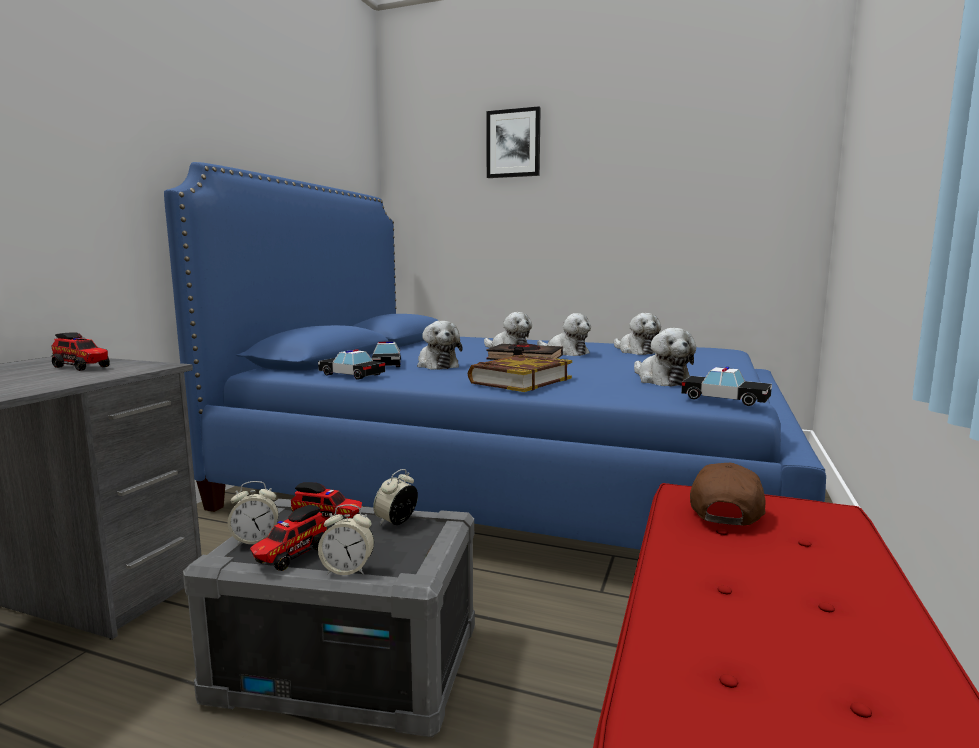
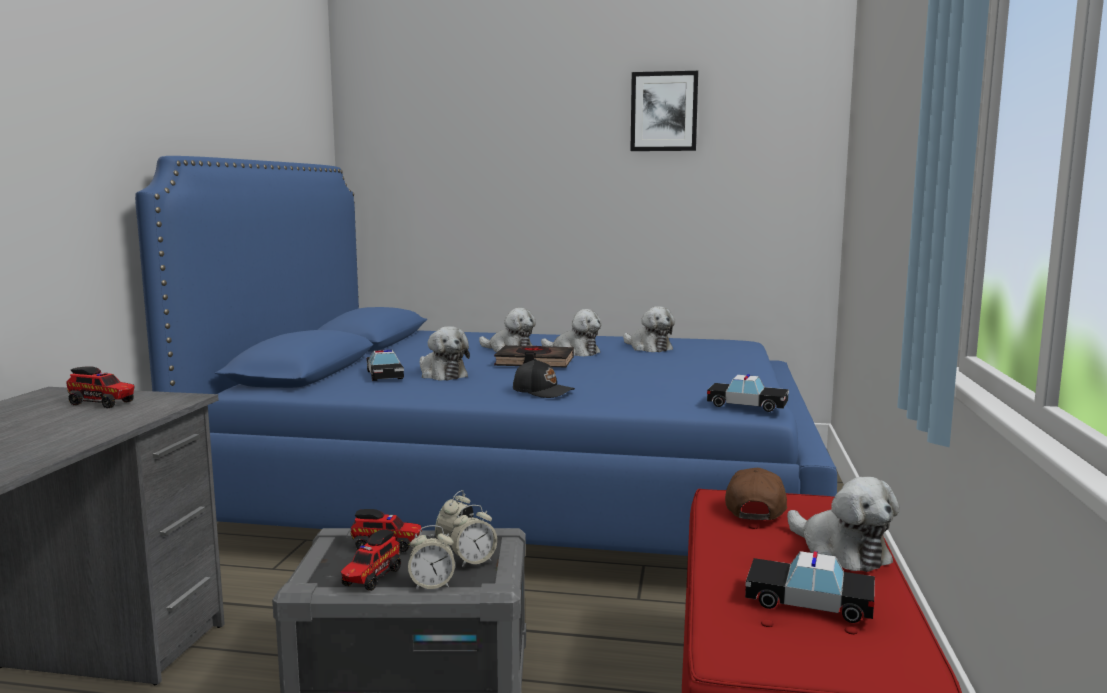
camera: 10 degrees left, 0 degrees up
alarm clock [228,481,279,546] -> alarm clock moved to [450,505,497,567]
toy car [318,349,385,380] -> toy car moved to [745,551,875,623]
book [468,355,572,392] -> black cap [513,359,575,398]
picture [487,106,541,178] -> picture moved to [630,71,698,151]
plush toy [634,328,696,386] -> plush toy moved to [787,477,899,572]

